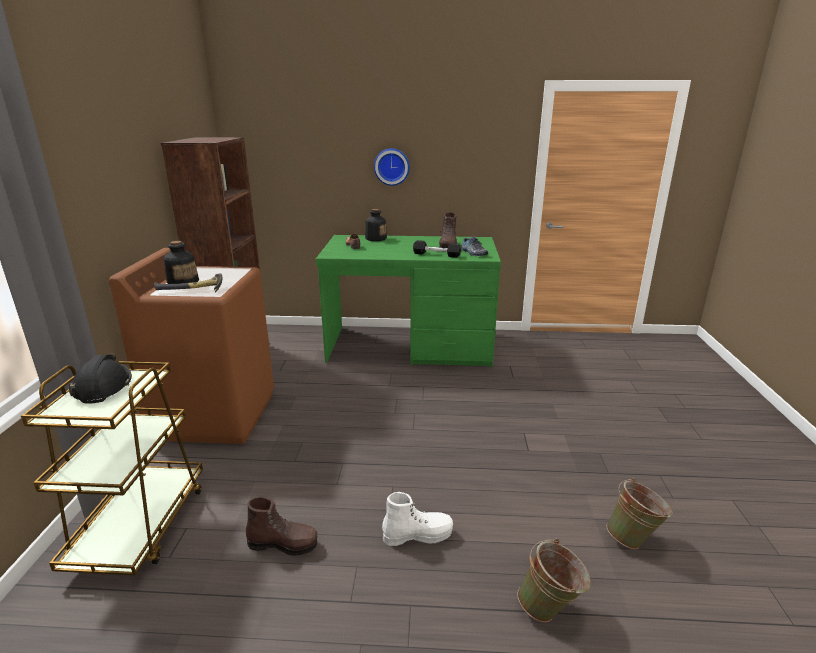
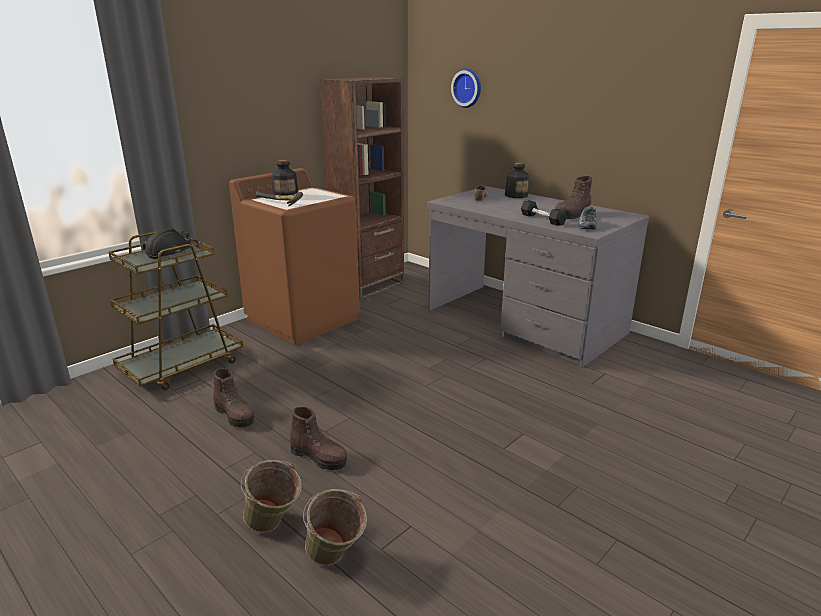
camera: 40 degrees right, 0 degrees up
green desk [316,235,501,368] -> grey desk [427,186,649,367]
wall clock [374,148,410,186] -> wall clock moved to [451,68,481,108]
white boot [382,492,453,546] -> brown boot [290,407,347,470]
green bucket [606,478,673,549] -> green bucket moved to [240,460,302,533]

